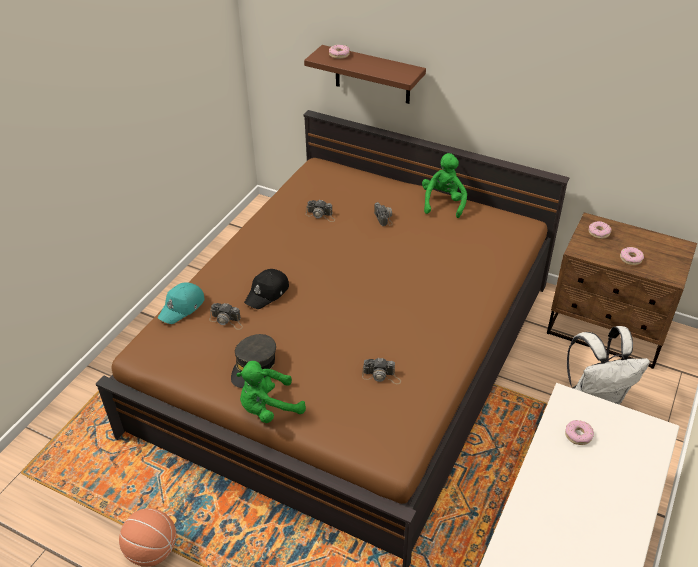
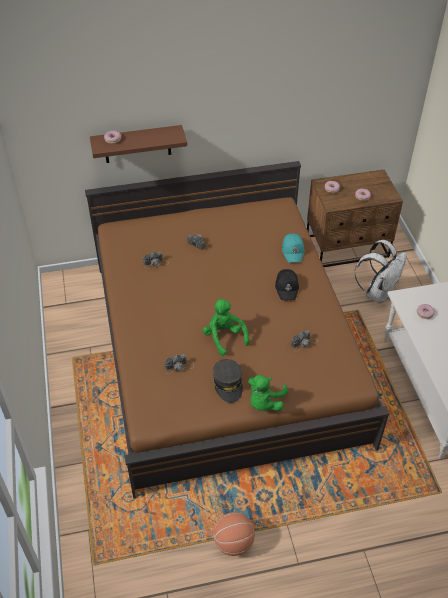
camera: 40 degrees left, 5 degrees up
turquoise cap [158,282,204,324] -> turquoise cap moved to [282,233,305,263]
black cap [244,269,289,309] -> black cap moved to [275,269,299,301]
green plush toy [422,153,467,218] -> green plush toy moved to [203,298,249,356]

